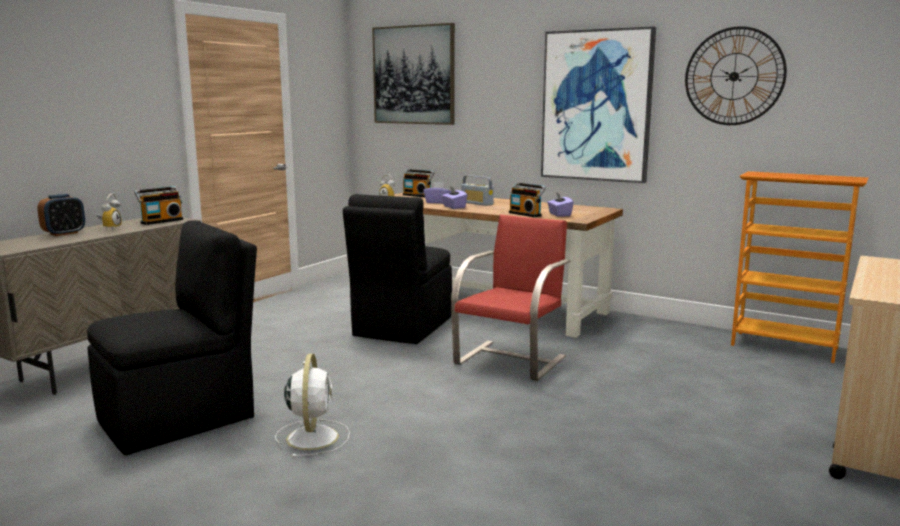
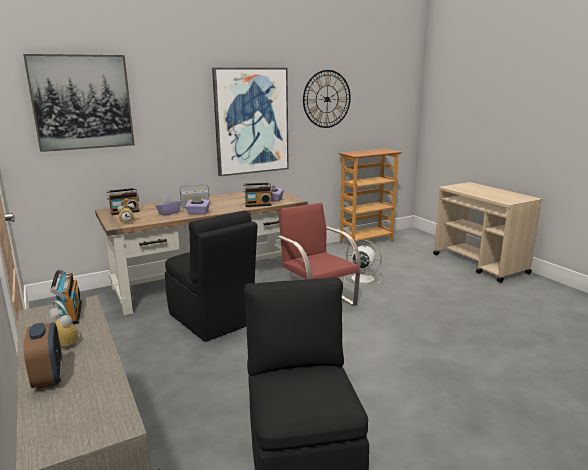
camera: 60 degrees left, 5 degrees up
white fan [275,354,350,458] -> white fan moved to [344,240,382,285]

